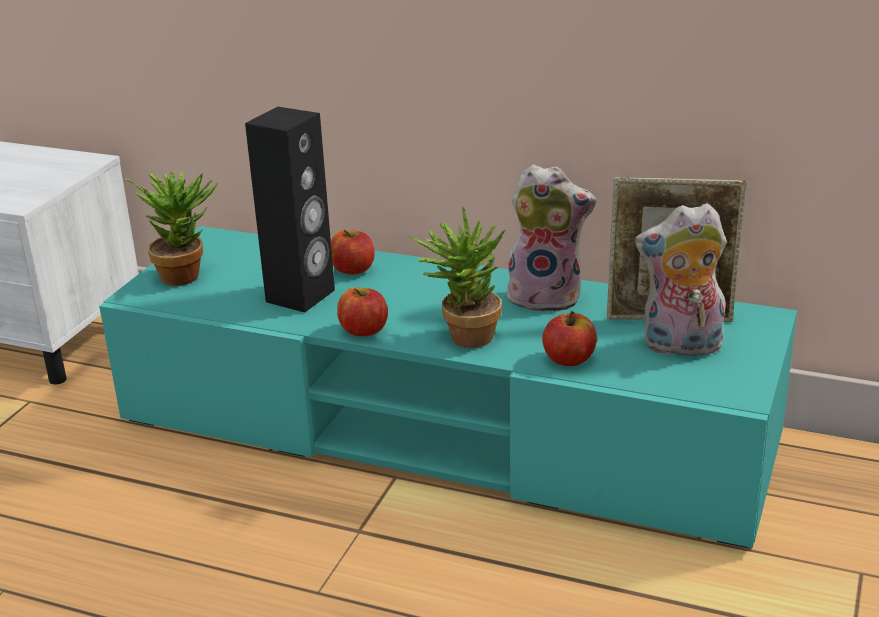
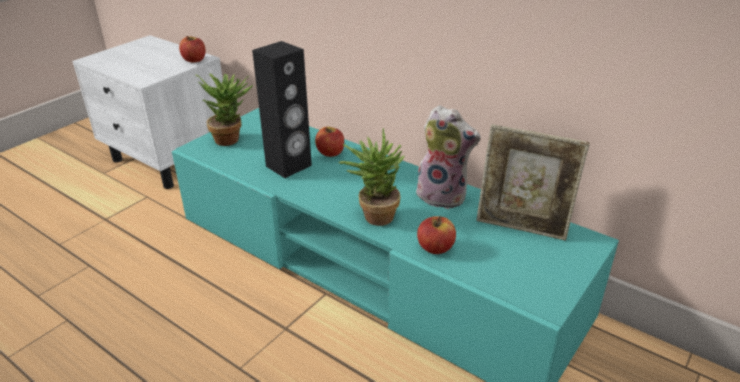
camera: 15 degrees right, 5 degrees up
apple [337,287,388,336] -> apple moved to [179,36,206,63]
plush toy [635,203,727,360] -> none

